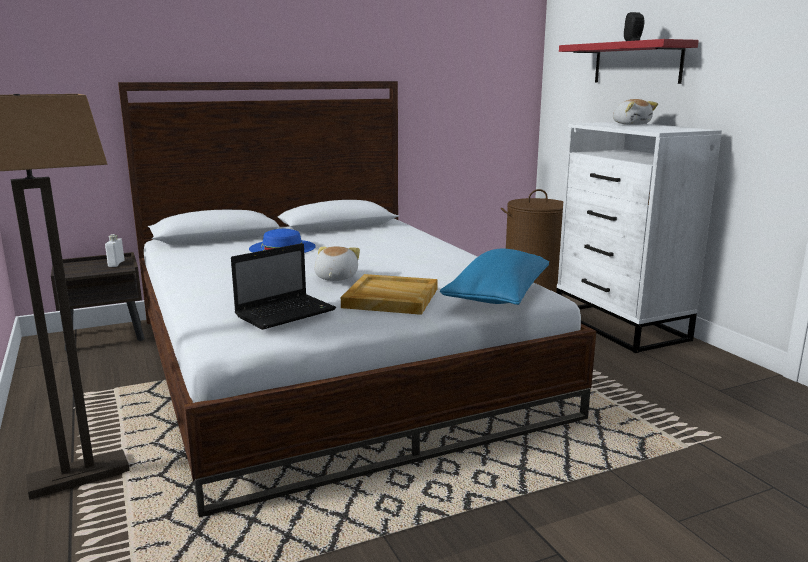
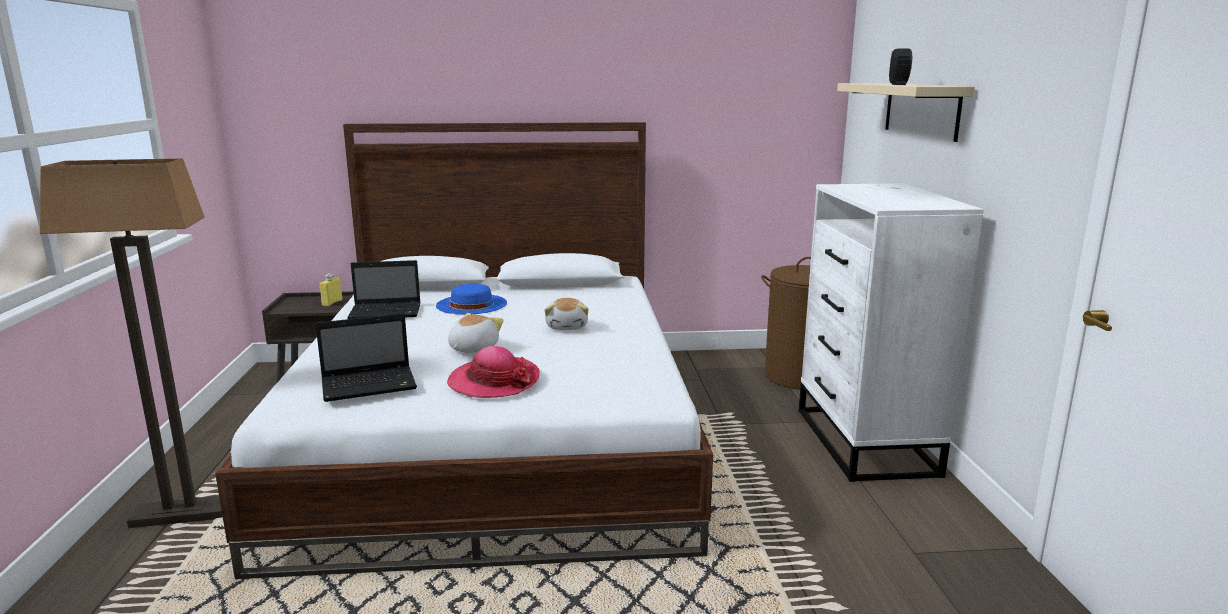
camera: 20 degrees right, 0 degrees up
white bottle [105,234,125,267] -> yellow bottle [319,273,342,306]
beige tray [341,274,438,315] -> hat [447,346,540,398]
blue pillow [440,248,549,305] -> none
red shelf [559,39,699,84] -> beige shelf [837,83,975,142]
plush toy [613,99,658,125] -> plush toy moved to [545,298,588,330]
none -> laptop [347,260,421,319]

